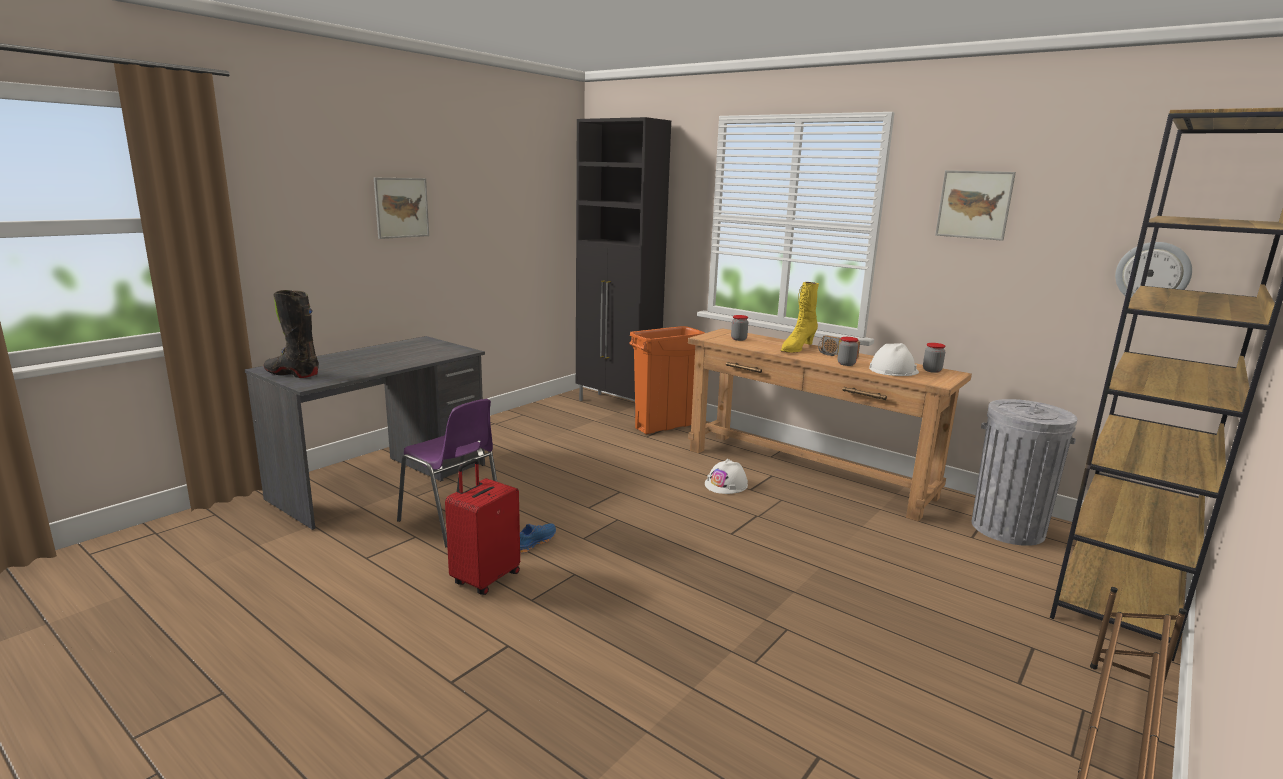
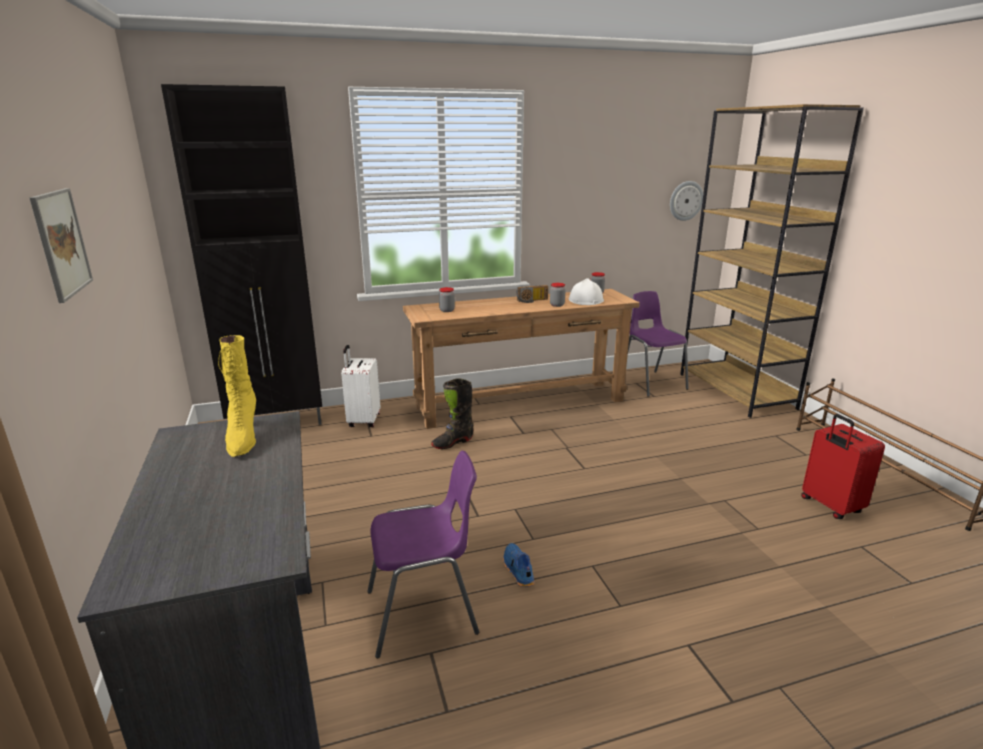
camera: 55 degrees left, 5 degrees up
black boot [263,290,319,378] -> black boot moved to [431,378,473,449]
red suitcase [445,459,520,595] -> red suitcase moved to [801,414,885,519]
orange trash can [629,326,705,434] -> white suitcase [341,345,380,427]
white hard hat [705,459,748,494] -> none
yellow boot [780,282,819,353] -> yellow boot moved to [218,335,256,457]
picture [935,170,1016,241] -> none
grey trash can [972,399,1077,546] -> purple chair [628,291,689,397]

